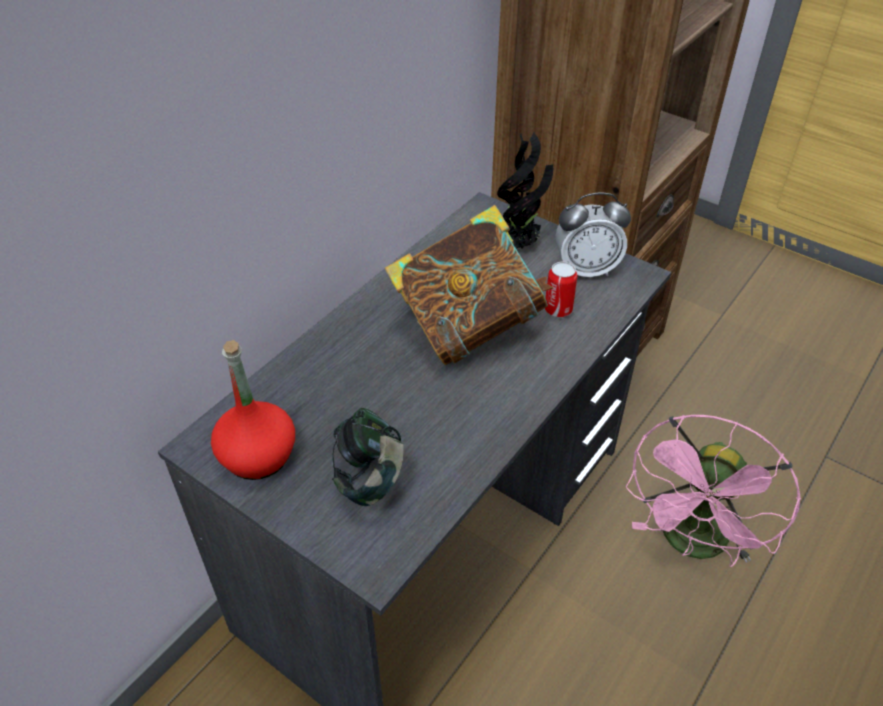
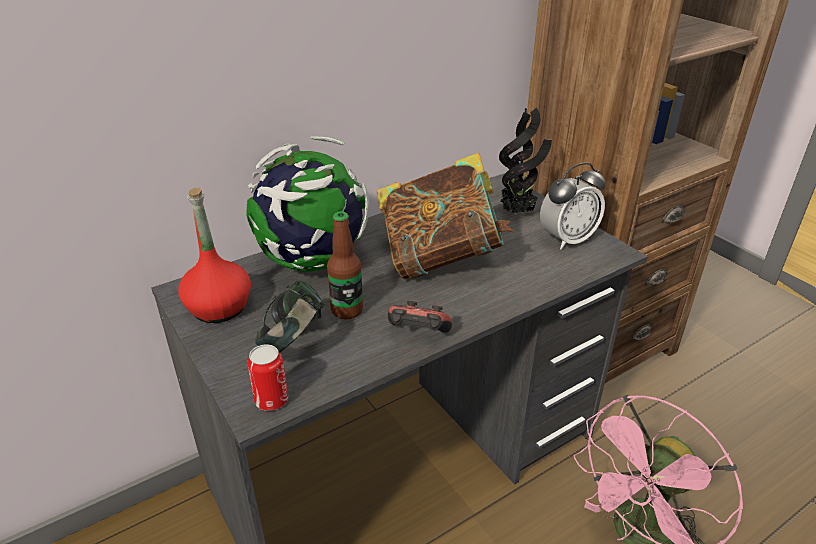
camera: 20 degrees right, 10 degrees down
can [545,262,577,317] -> can moved to [247,344,288,411]
alarm clock [555,193,631,277] -> alarm clock turned 45 degrees counterclockwise [540,163,606,250]
none -> globe [247,136,369,272]
none -> bottle [327,212,363,319]
none -> game controller [388,301,452,333]

